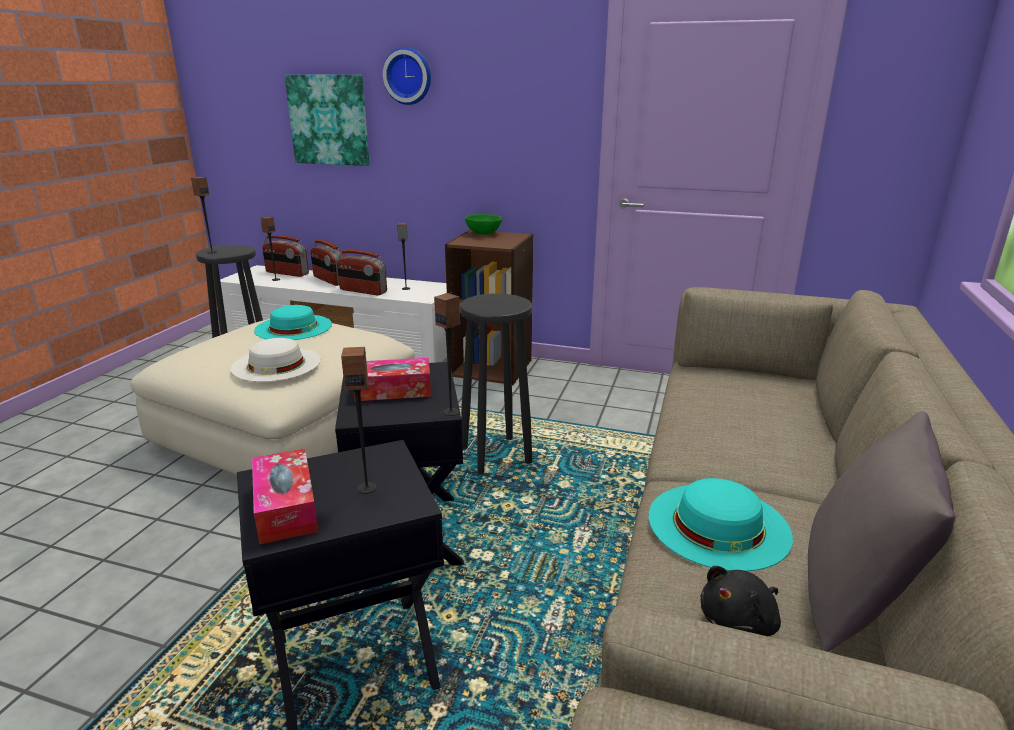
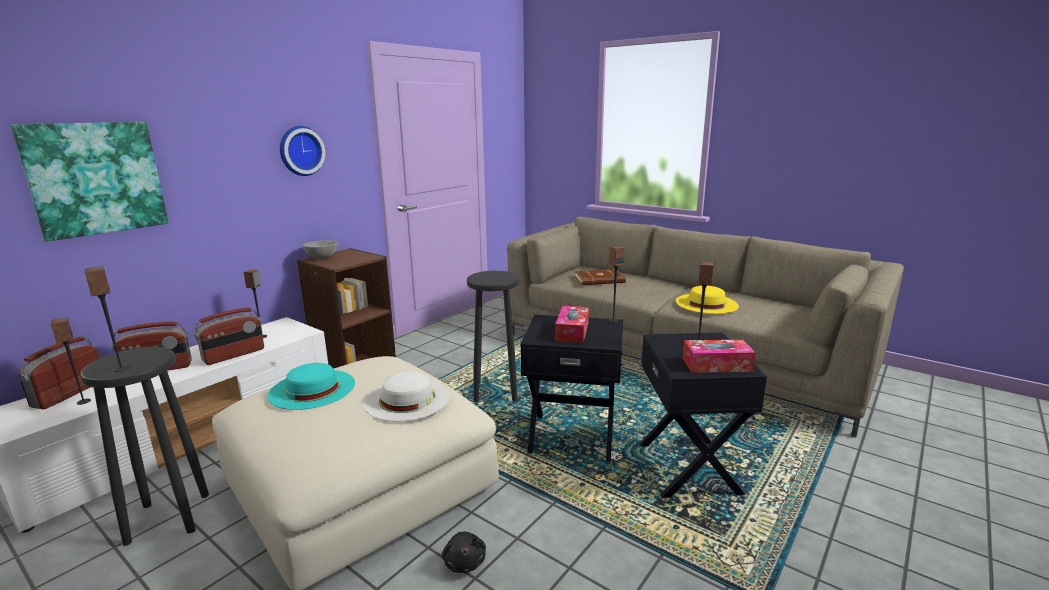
camera: 70 degrees left, 5 degrees down
radio [262,235,309,277] -> radio turned 150 degrees clockwise [19,337,99,409]
wall clock [383,47,431,105] -> wall clock moved to [280,126,325,176]
green bowl [465,214,502,235] -> grey bowl [302,240,338,259]
turquoise hat [649,478,793,571] -> yellow hat [676,286,739,314]
black plush toy [701,566,781,636] -> black plush toy moved to [442,532,486,573]
grey pillow [808,411,955,652] -> none
none -> brown book [575,269,626,285]

